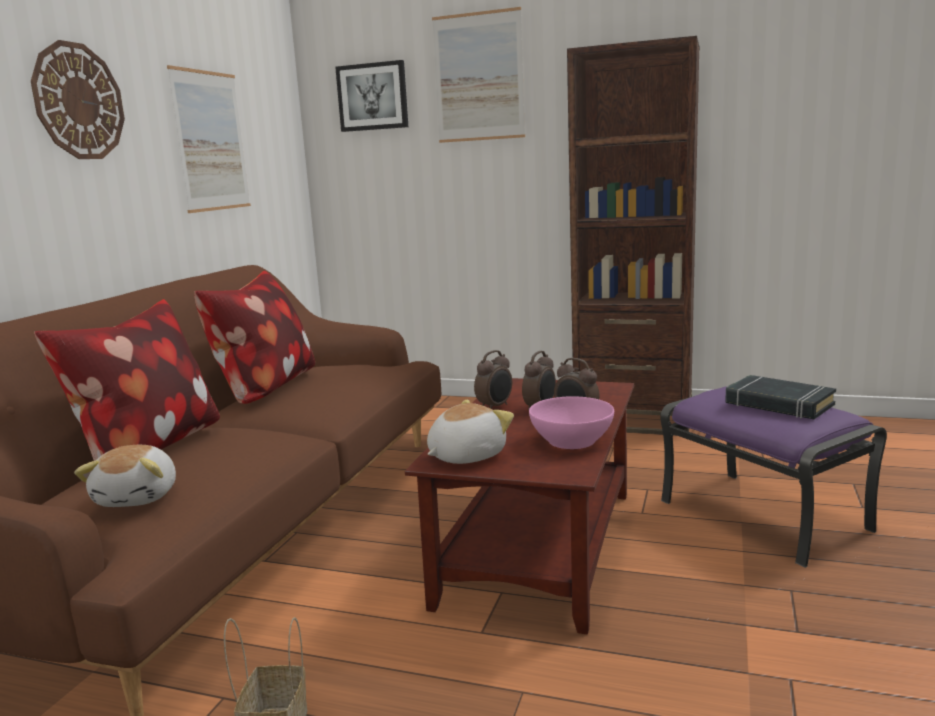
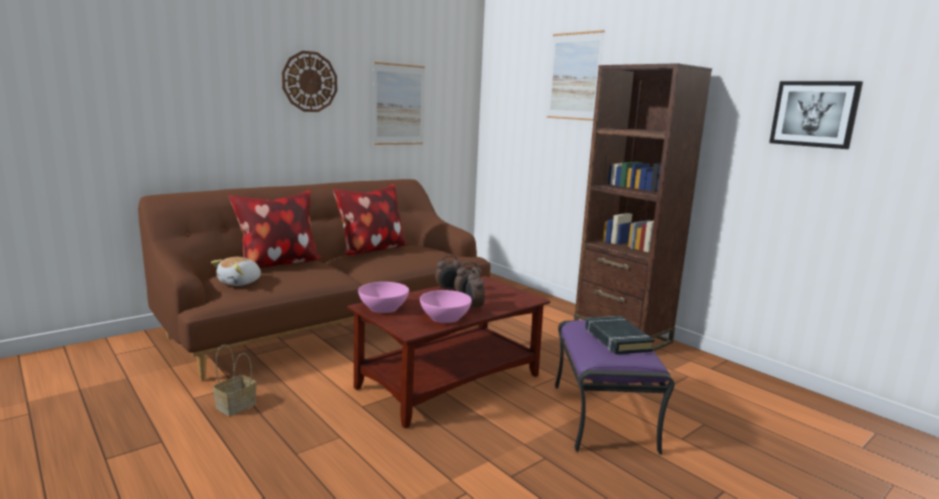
camera: 30 degrees right, 0 degrees up
picture [335,60,408,132] -> picture moved to [769,81,863,149]
plush toy [427,400,514,464] -> pink bowl [358,282,409,313]

